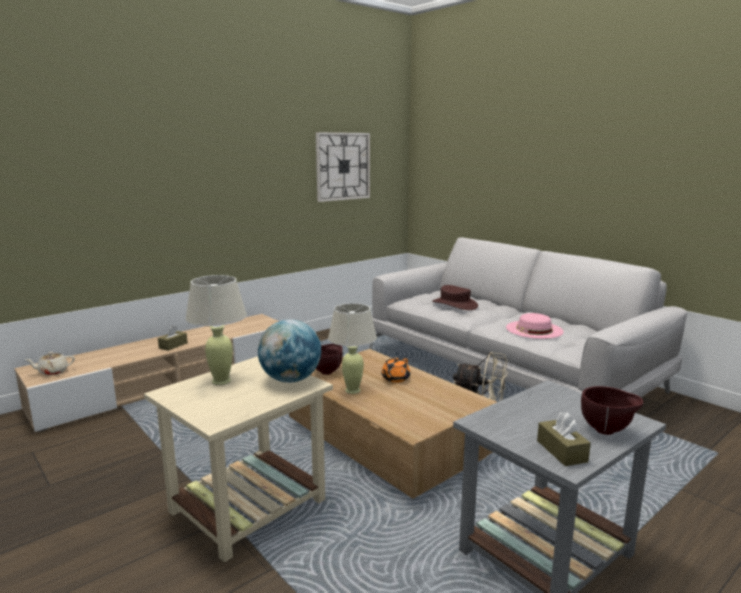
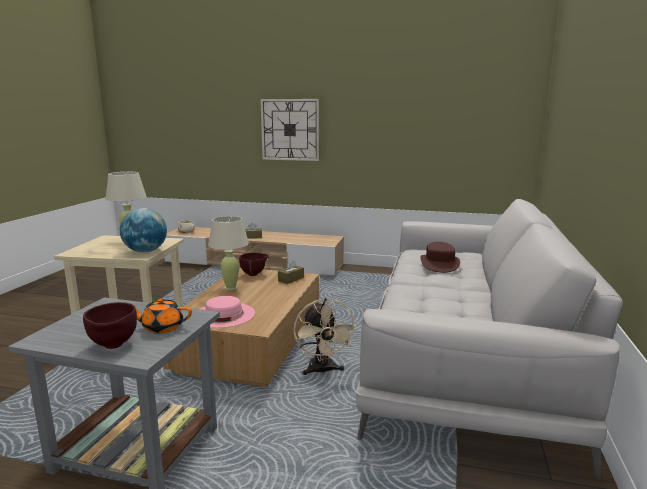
camera: 55 degrees right, 0 degrees up
wall clock [316,132,370,202] -> wall clock moved to [260,99,319,161]
orange teapot [381,357,410,383] -> orange teapot moved to [135,298,192,333]
pink hat [506,313,564,339] -> pink hat moved to [200,296,255,328]
brown tissue box [537,412,591,466] -> brown tissue box moved to [278,259,304,284]

